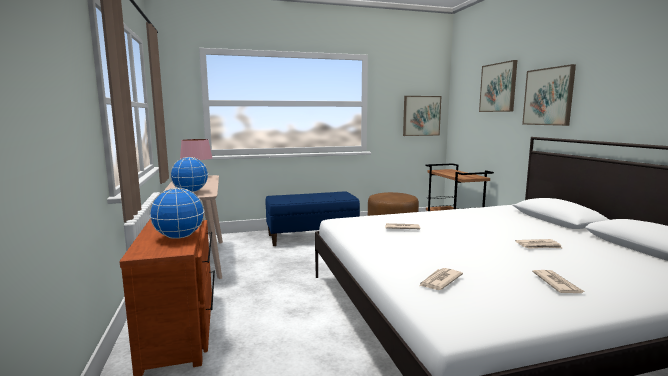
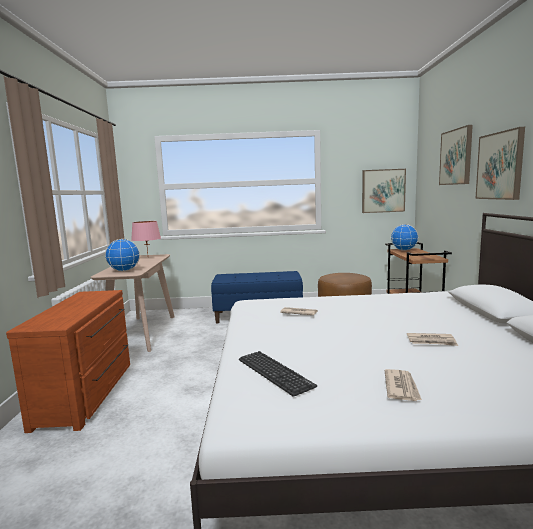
camera: 15 degrees right, 0 degrees up
globe [149,188,204,239] -> globe moved to [391,224,419,251]
newspaper [418,268,463,290] -> keyboard [239,351,317,397]

